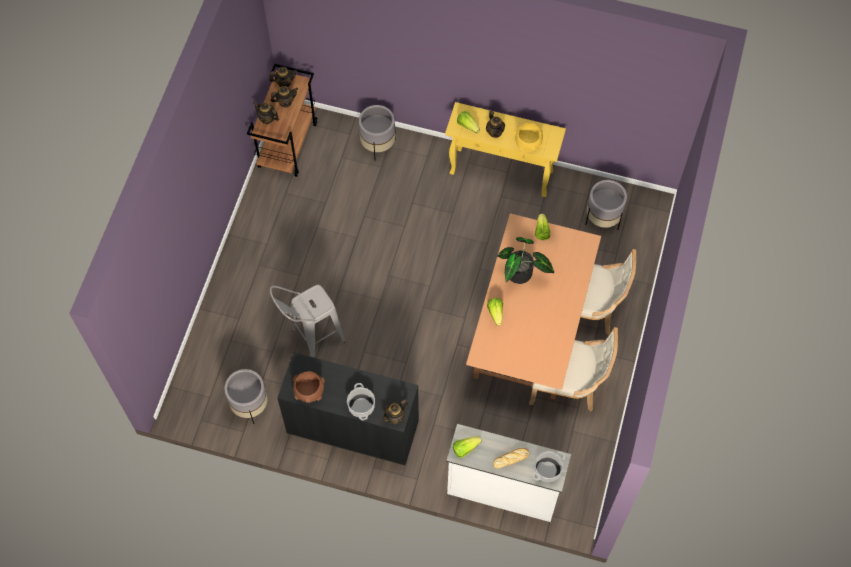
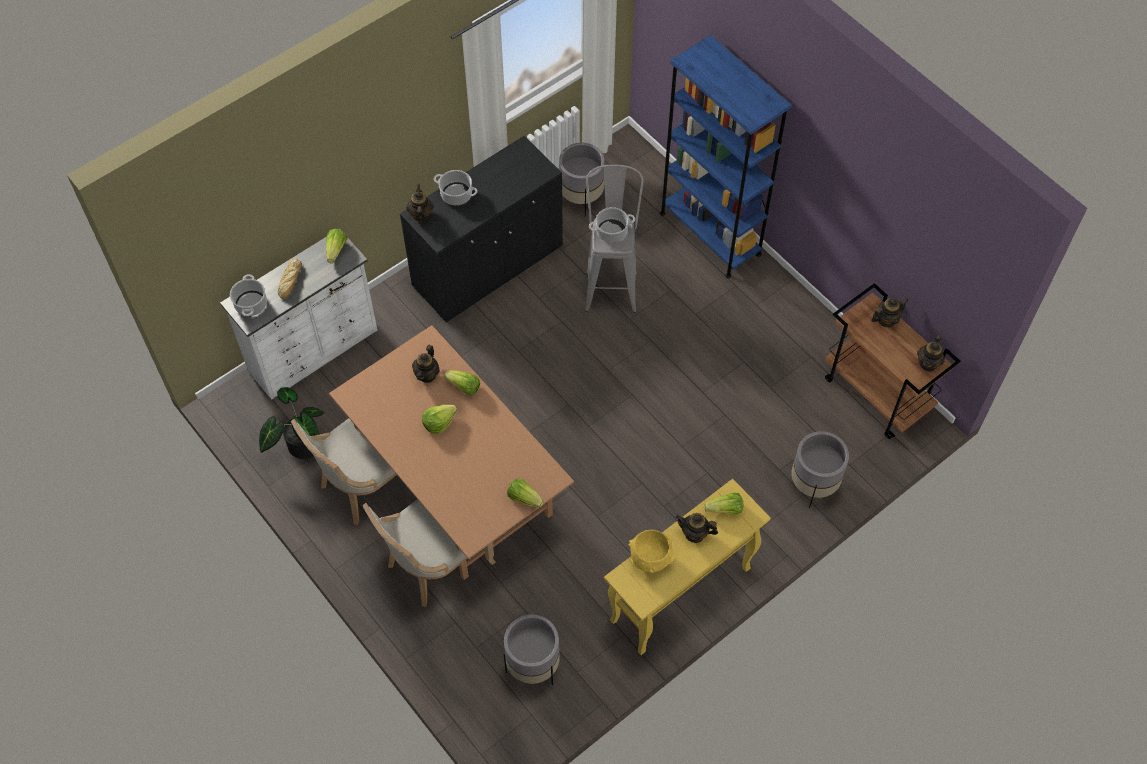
camera: 125 degrees right, 5 degrees down
teapot [270,86,298,107] -> teapot moved to [412,345,440,383]
brown bowl [293,371,325,403] -> none
potted plant [497,237,554,284] -> potted plant moved to [259,387,324,459]
none -> lettuce [422,405,457,434]
none -> cooking pot [589,207,635,243]
none -> blue bookcase [660,35,792,278]

